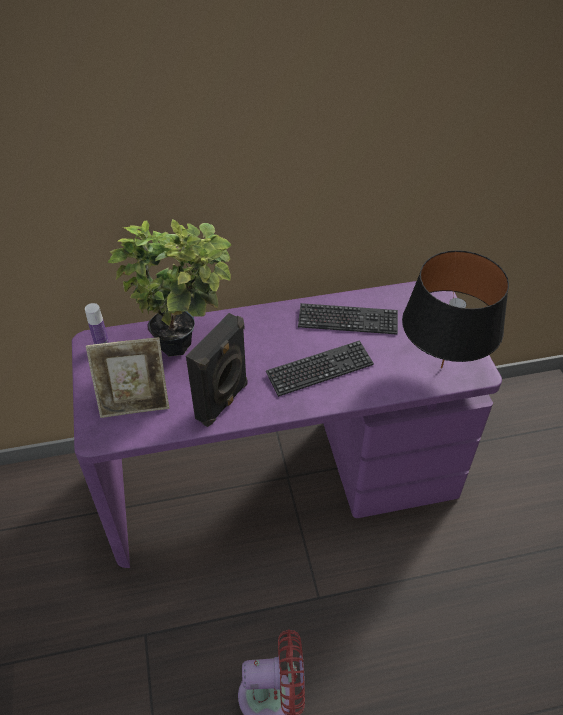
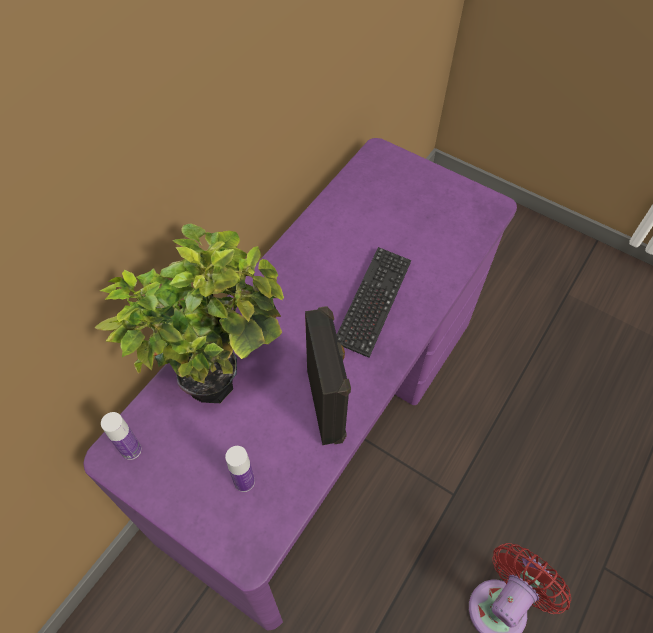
camera: 45 degrees left, 10 degrees up
picture frame [86,337,170,418] -> bottle [225,446,255,492]
keyboard [298,303,398,335] -> none
black table lamp [402,250,509,369] -> none

